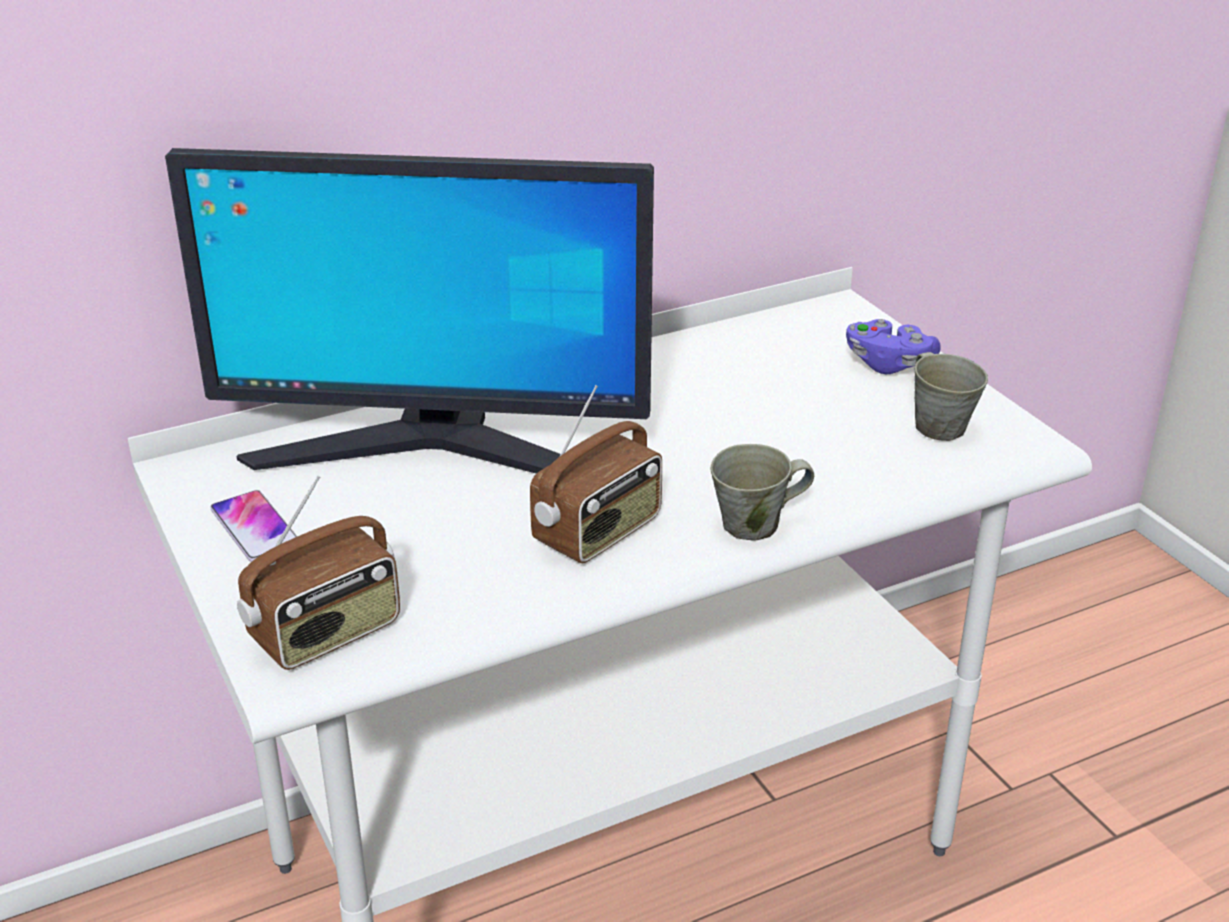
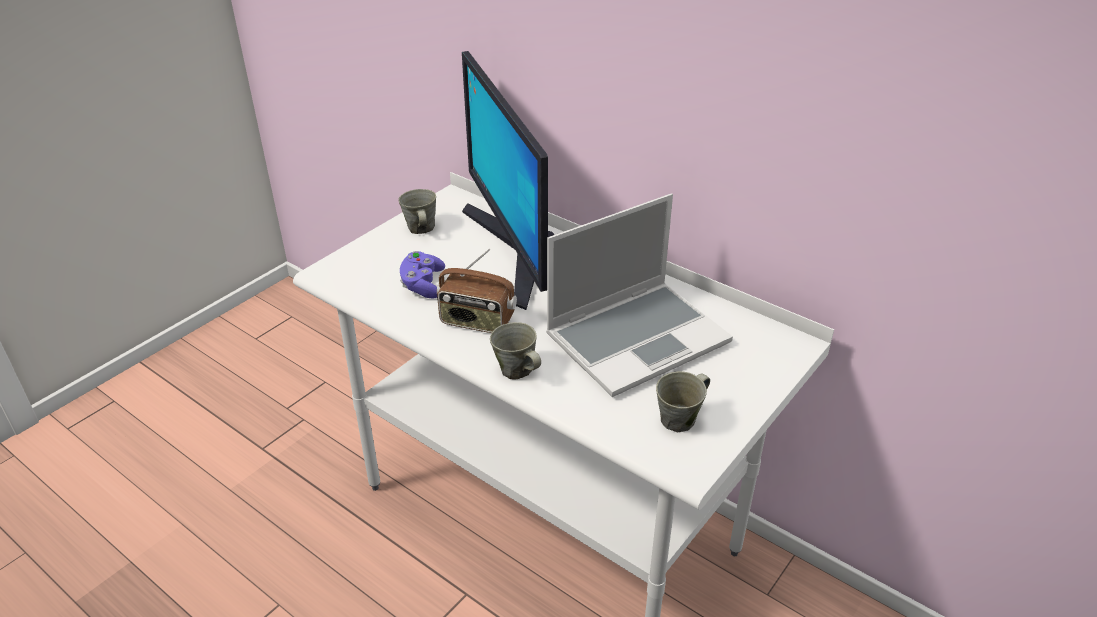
camera: 65 degrees right, 5 degrees up
phone [211,490,297,562] -> grey mug [398,189,436,234]
radio [237,476,400,670] -> none
purple game controller [846,319,941,374] -> purple game controller moved to [400,251,445,298]
none -> laptop [546,194,733,397]

